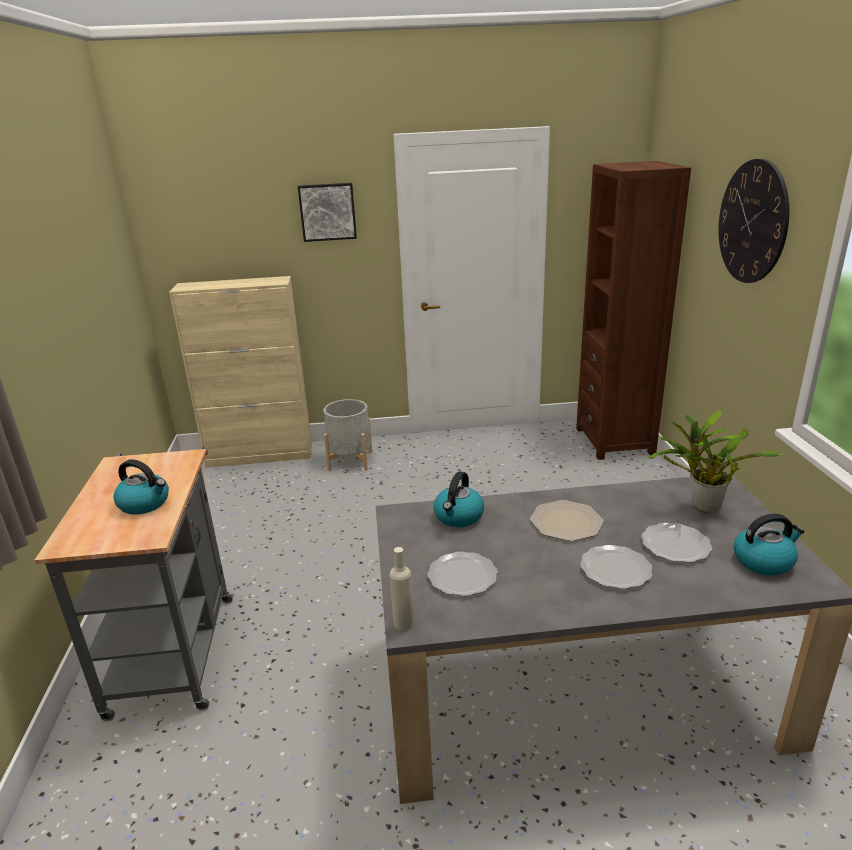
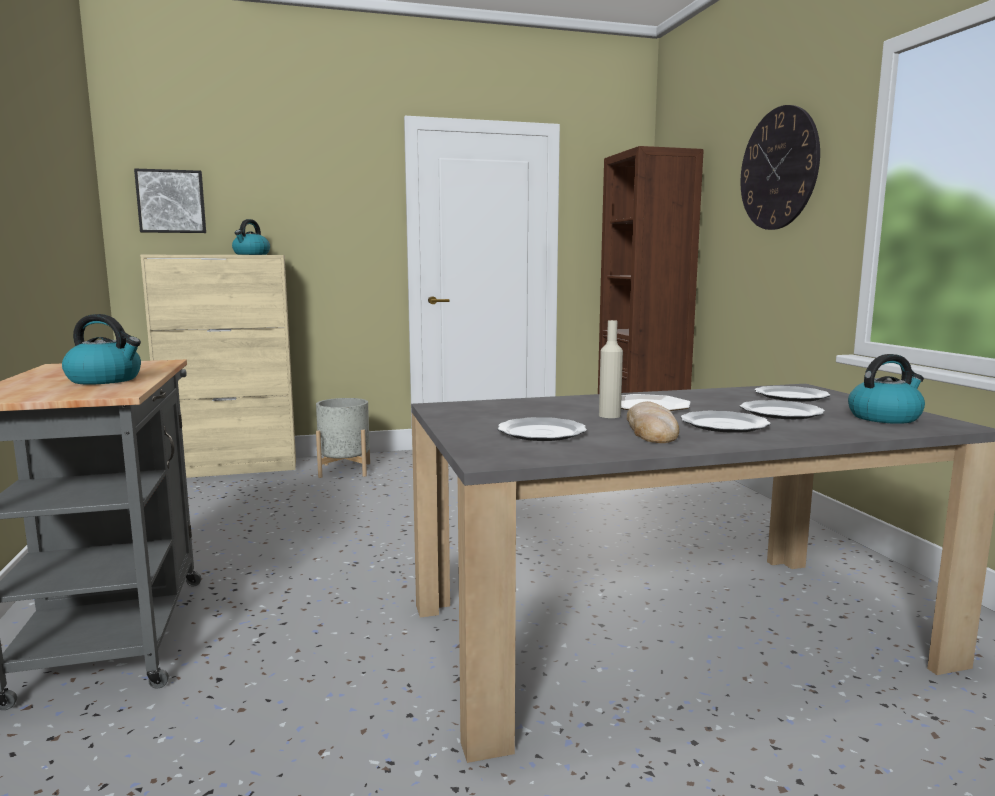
camera: 10 degrees left, 15 degrees down
picture [298,183,357,242] -> picture moved to [134,168,206,233]
beige bottle [390,547,414,631] -> beige bottle moved to [599,320,623,418]
kettle [434,471,484,527] -> kettle moved to [232,219,270,255]
potted plant [649,410,781,513] -> plate [755,386,830,401]
none -> bread [627,401,679,443]

